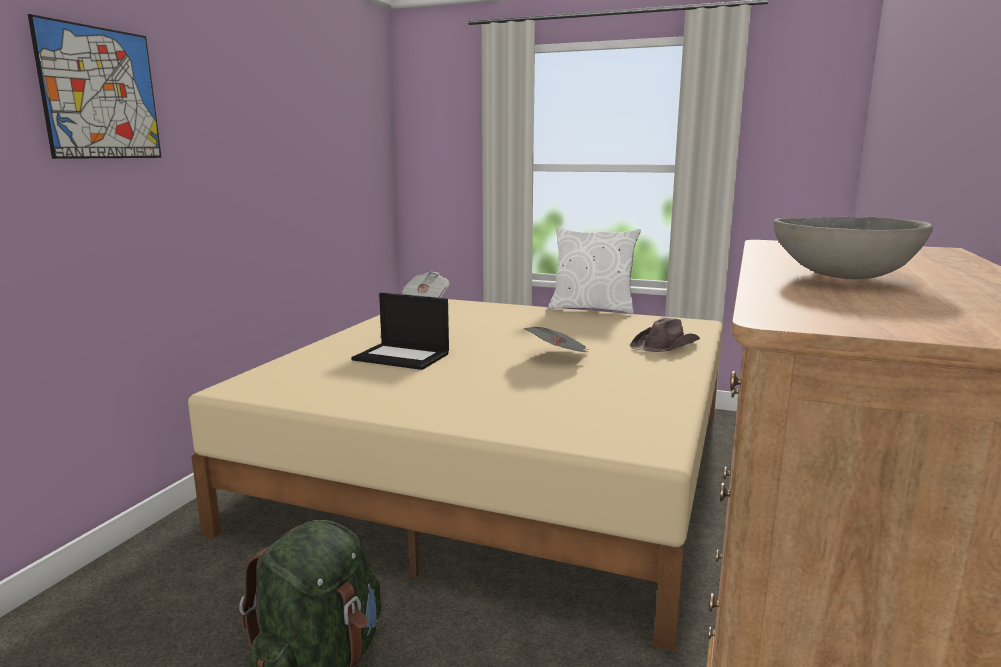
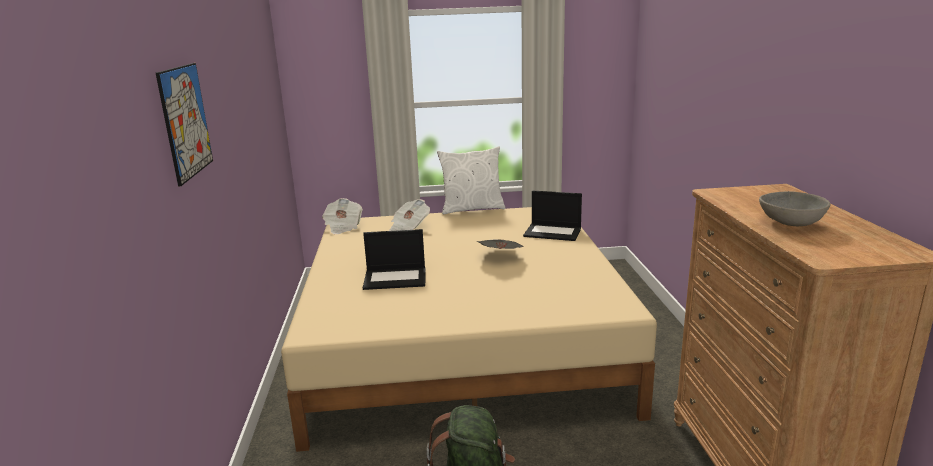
camera: 25 degrees left, 5 degrees up
brown hat [630,317,700,352] -> laptop [523,191,582,241]
none -> newspaper [389,199,430,231]

